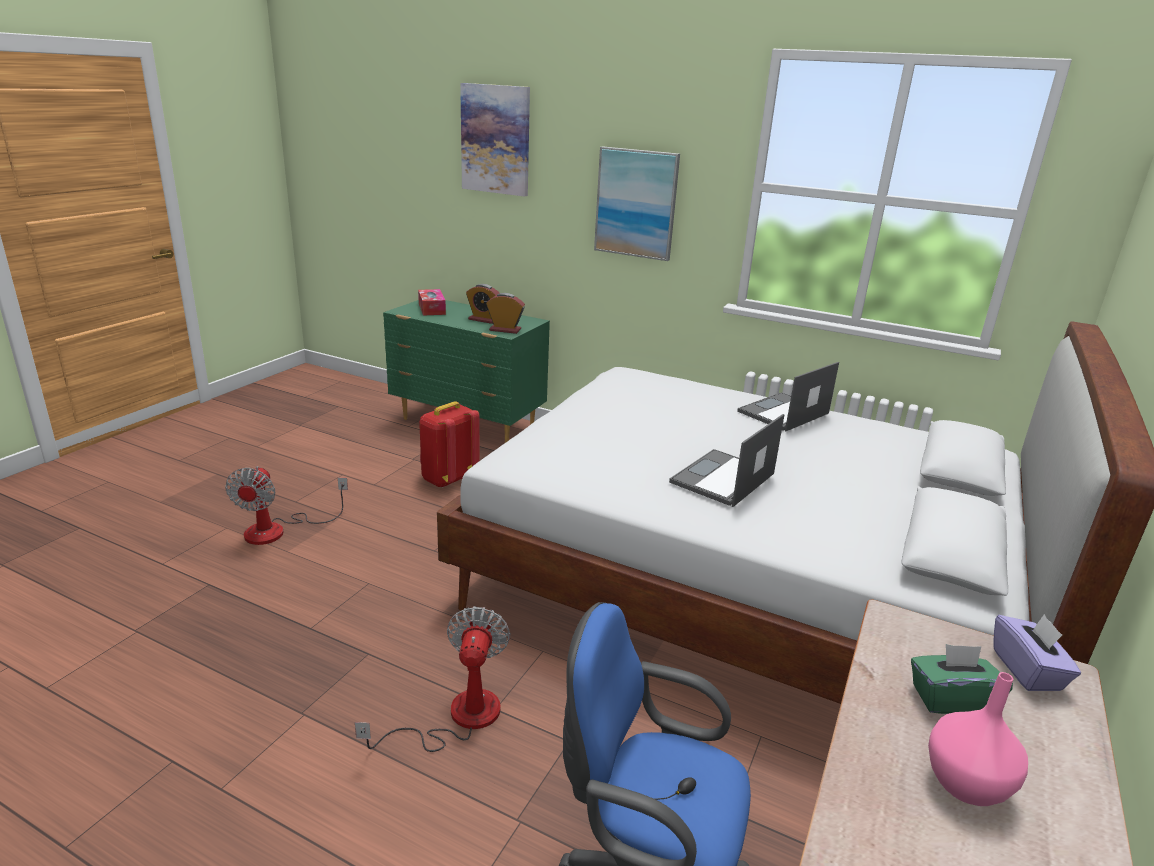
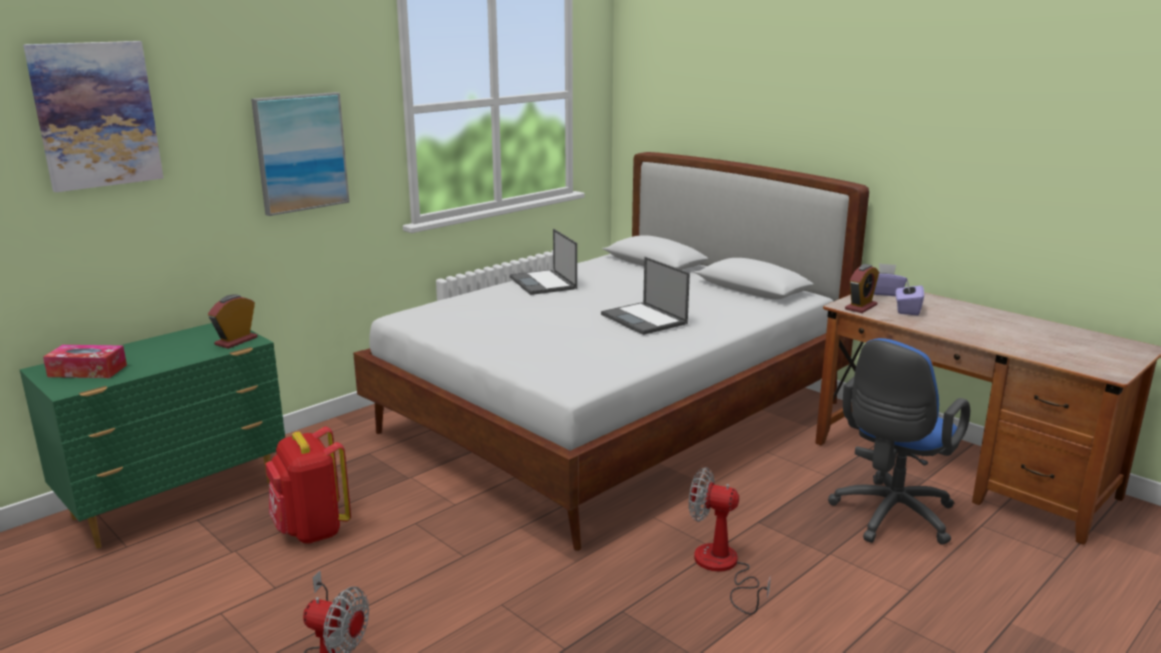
camera: 70 degrees left, 5 degrees down
alarm clock [466,284,500,324] -> alarm clock moved to [845,264,879,313]
green tissue box [911,644,1013,714] -> purple tissue box [896,278,924,316]
pink vase [928,672,1028,806] -> none

